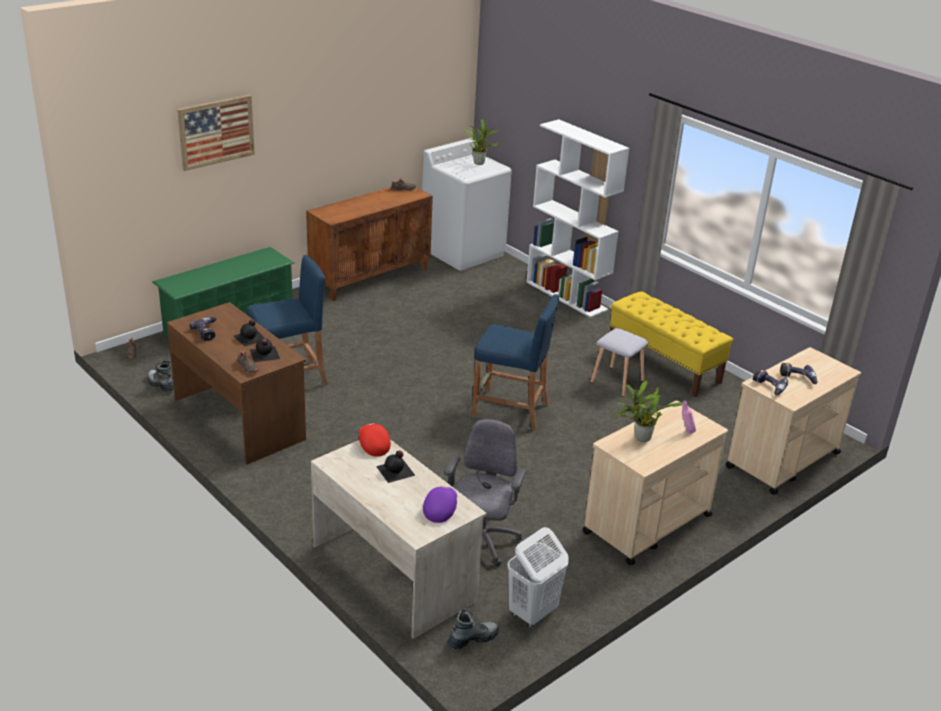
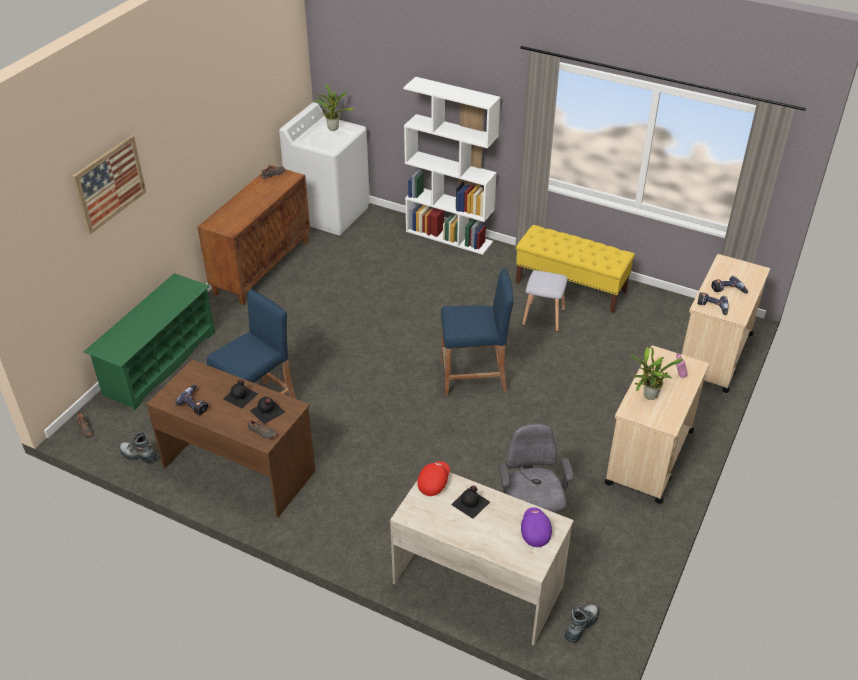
camera: 20 degrees left, 10 degrees up
red cap [359,423,391,457] -> red cap turned 75 degrees clockwise [417,461,450,496]
white laundry basket [507,527,569,628] -> none

